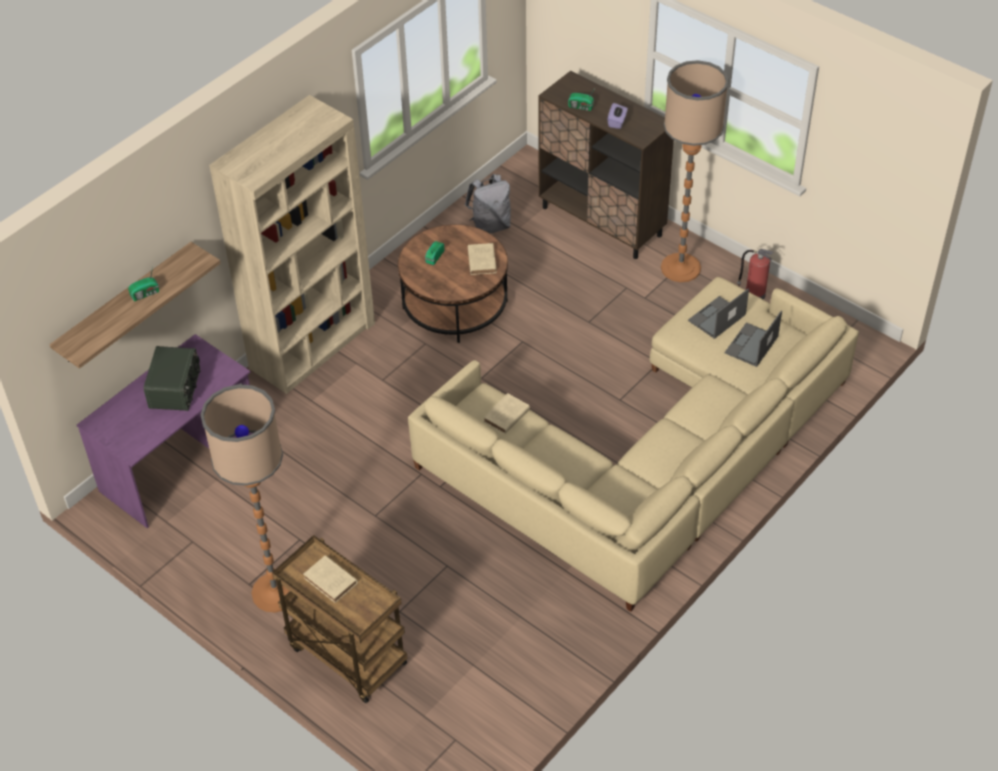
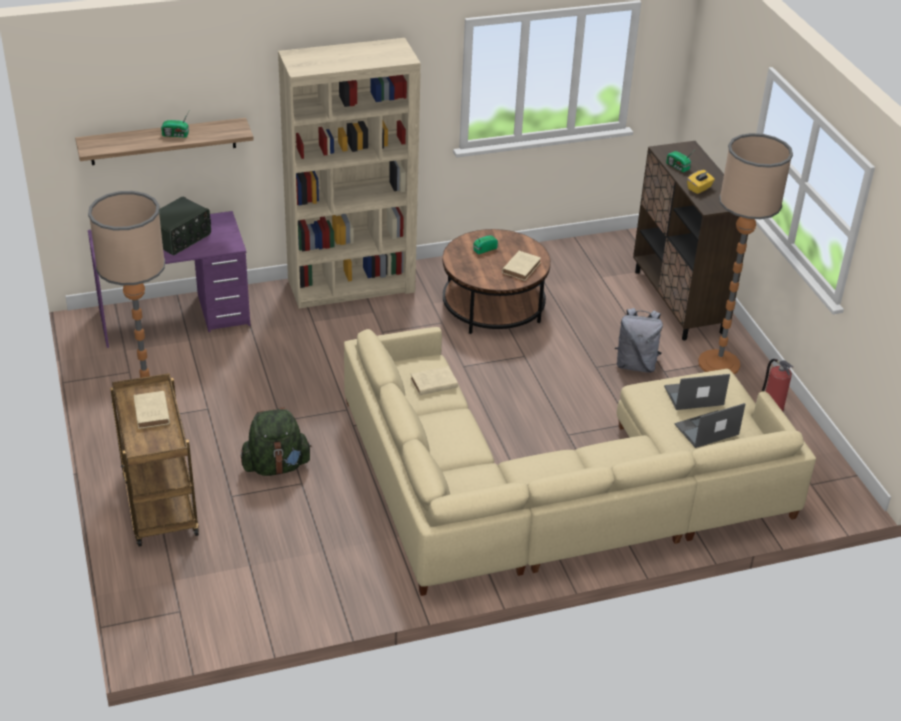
camera: 30 degrees right, 10 degrees down
grey backpack [465,174,511,234] -> grey backpack moved to [615,308,663,372]
purple tissue box [608,103,628,129] -> yellow tissue box [687,170,715,194]
none -> green backpack [240,408,312,476]

